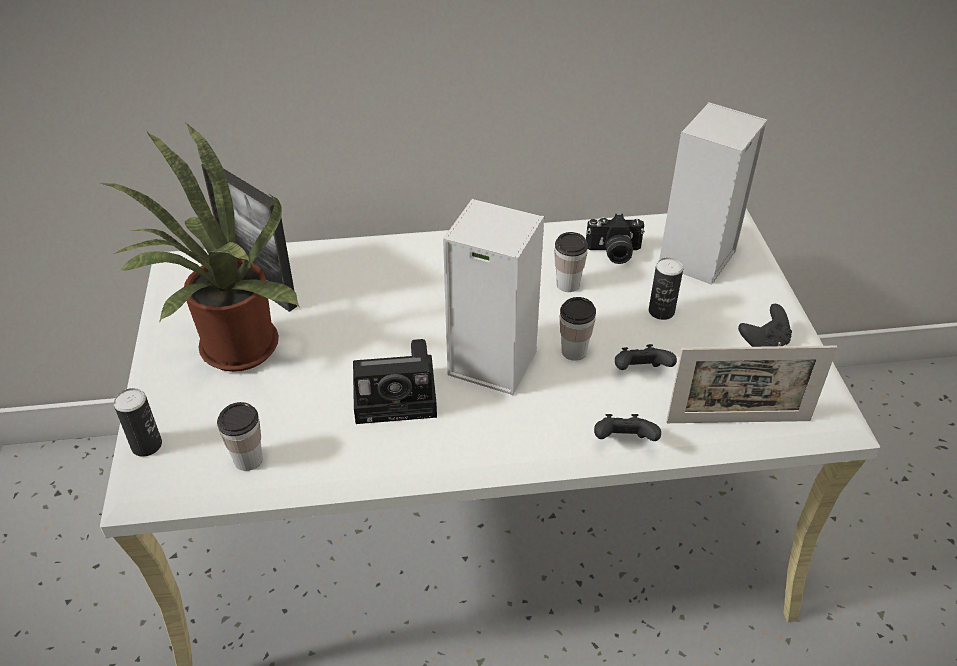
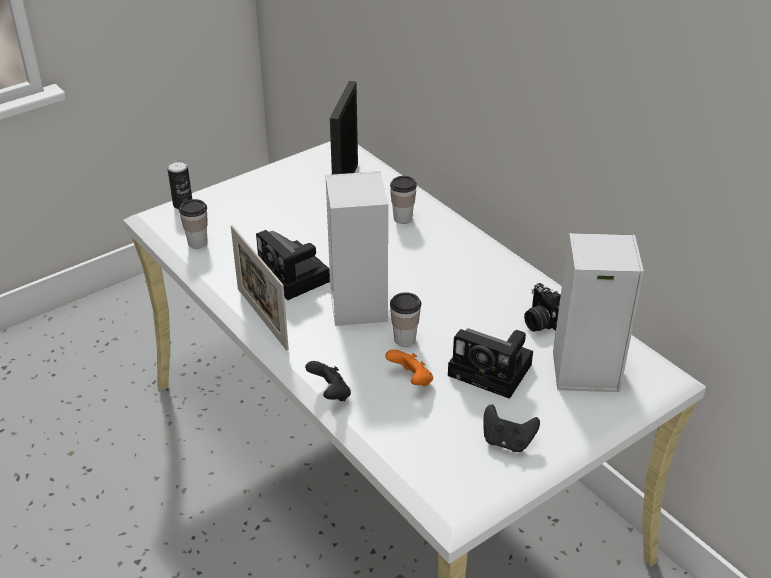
camera: 60 degrees right, 5 degrees down
potted plant [98,122,300,372] -> none
cup [554,232,588,292] -> cup moved to [390,176,417,224]
black game controller [615,344,677,370] -> orange game controller [385,349,433,386]
can [649,257,683,320] -> camera [448,328,533,399]
picture frame [666,346,838,423] -> picture frame moved to [231,225,289,351]

